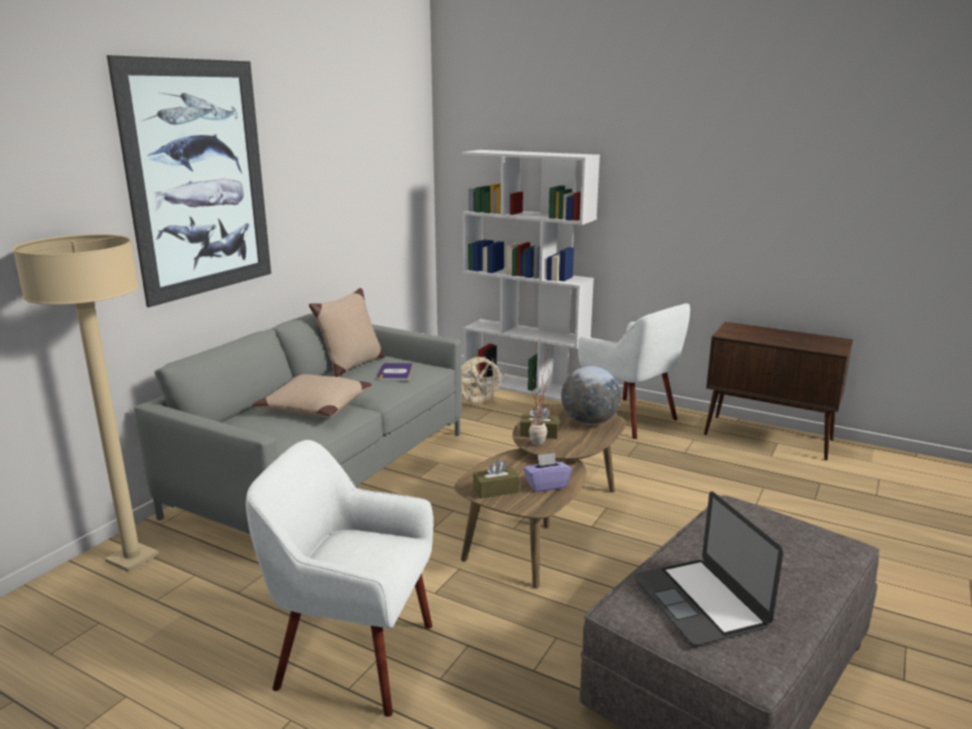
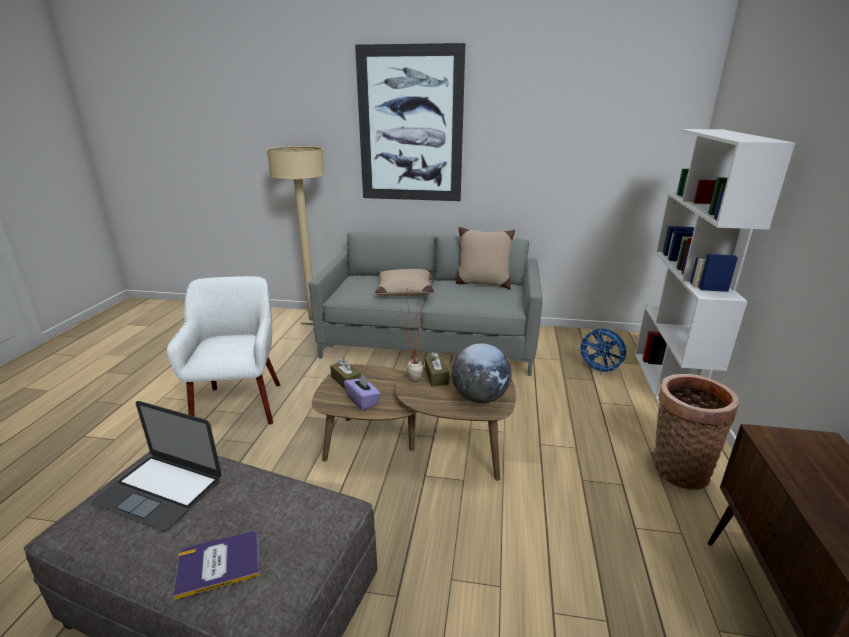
camera: 70 degrees right, 5 degrees up
book [377,363,413,381] -> book moved to [174,531,260,599]
beige fan [462,356,504,406] -> blue fan [577,329,626,375]
white armchair [578,303,690,439] -> basket [653,374,739,490]
laptop [634,491,784,645] -> laptop turned 120 degrees counterclockwise [91,401,221,531]

